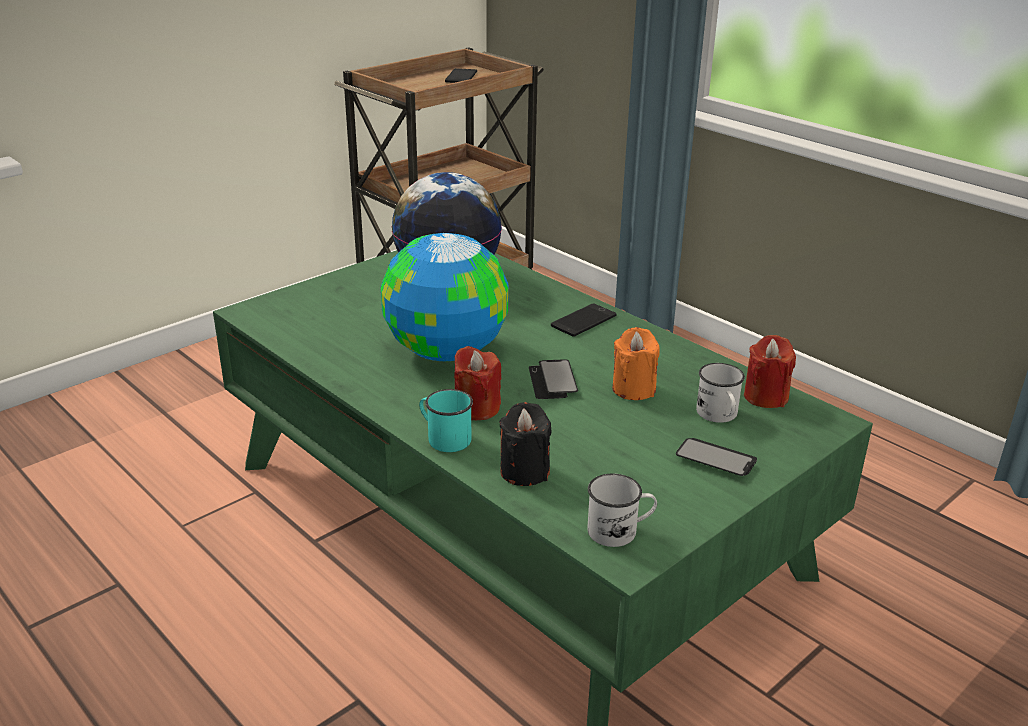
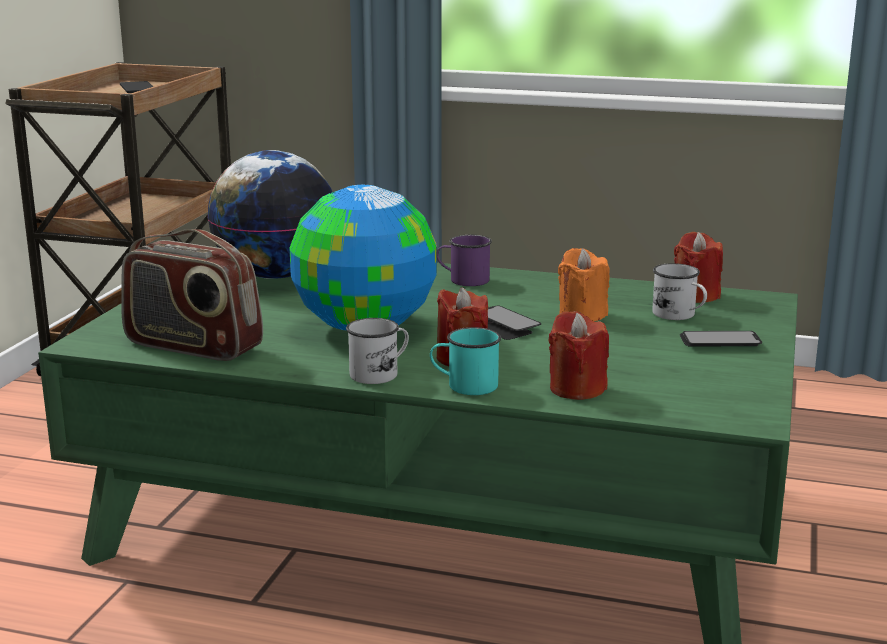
camera: 30 degrees left, 10 degrees down
black candle [499,402,552,486] -> red candle [549,311,609,400]
phone [551,303,617,337] -> purple mug [437,235,492,286]
white mug [587,474,657,547] -> white mug moved to [346,318,409,384]
none -> radio [121,229,263,361]

